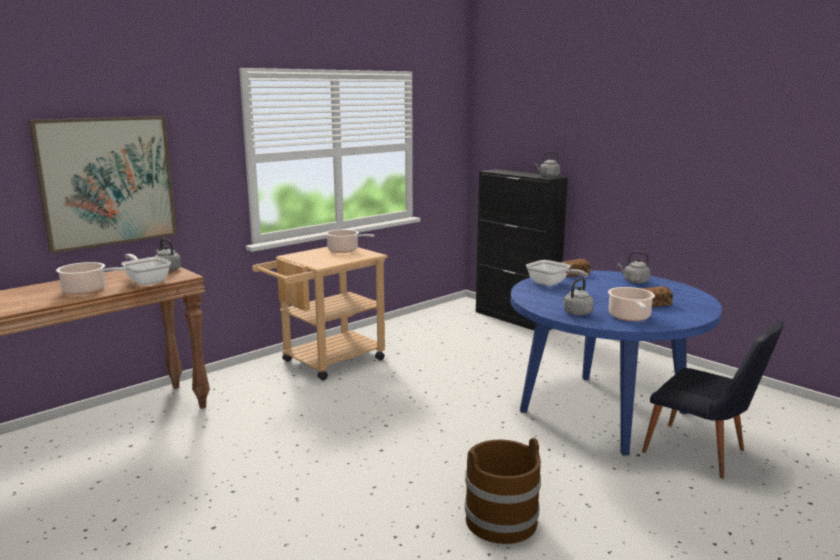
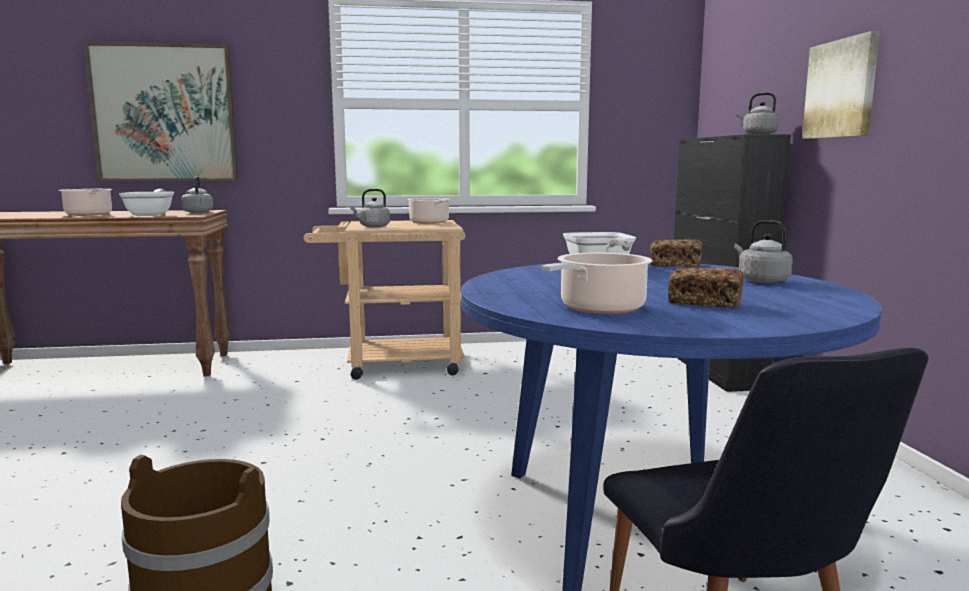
camera: 35 degrees right, 5 degrees down
grey kettle [563,278,594,315] -> grey kettle moved to [350,189,390,228]
none -> picture [802,31,880,139]

